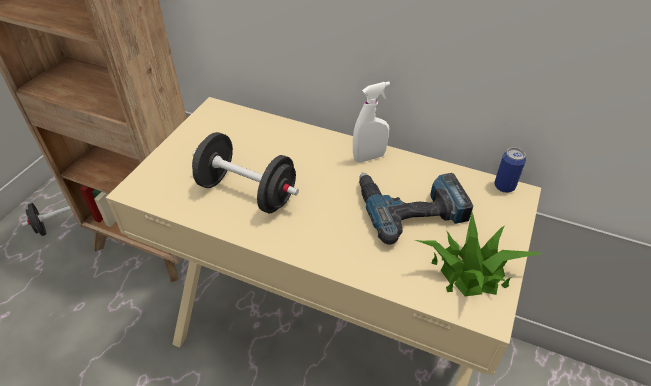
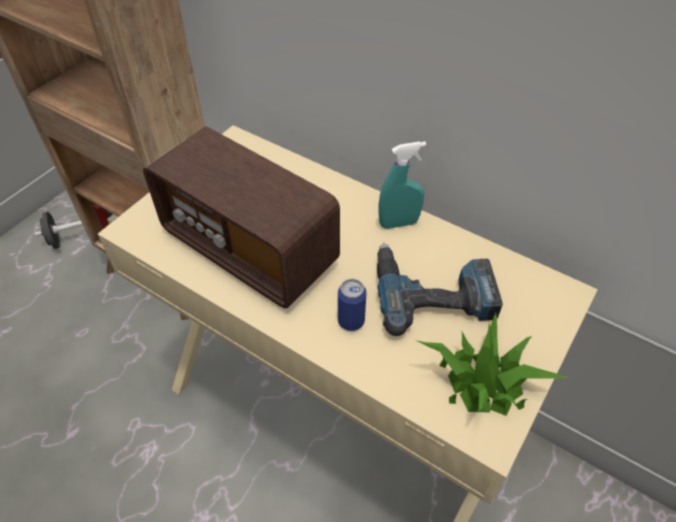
camera: 10 degrees right, 5 degrees up
black dumbbell [192,132,299,214] -> radio [143,127,340,308]
white spray bottle [353,81,390,163] -> turquoise spray bottle [379,141,426,229]
can [494,147,526,193] -> can moved to [338,279,366,331]

